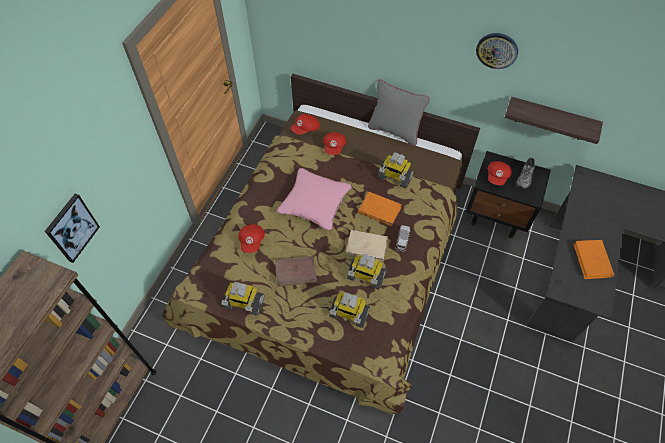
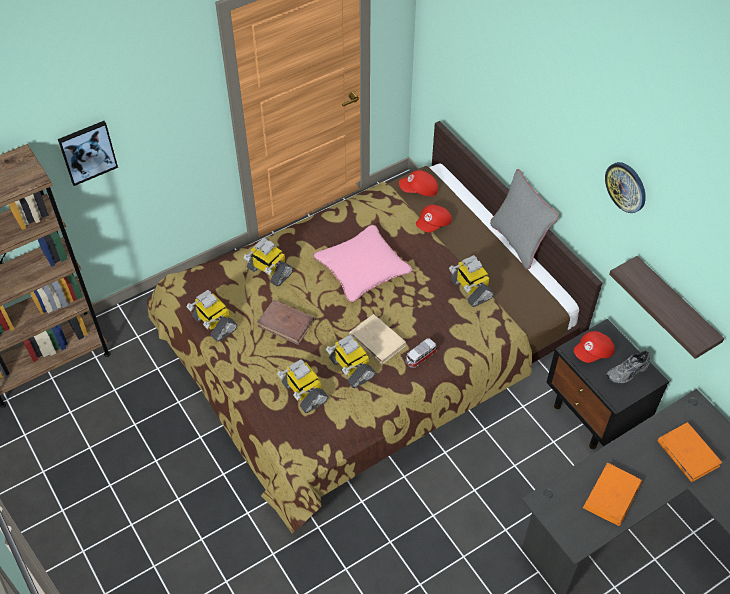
camera: 35 degrees right, 5 degrees down
red cap [238,224,265,253] -> toy robot [244,238,293,287]
orange book [358,192,402,226] -> orange book moved to [657,422,722,482]

